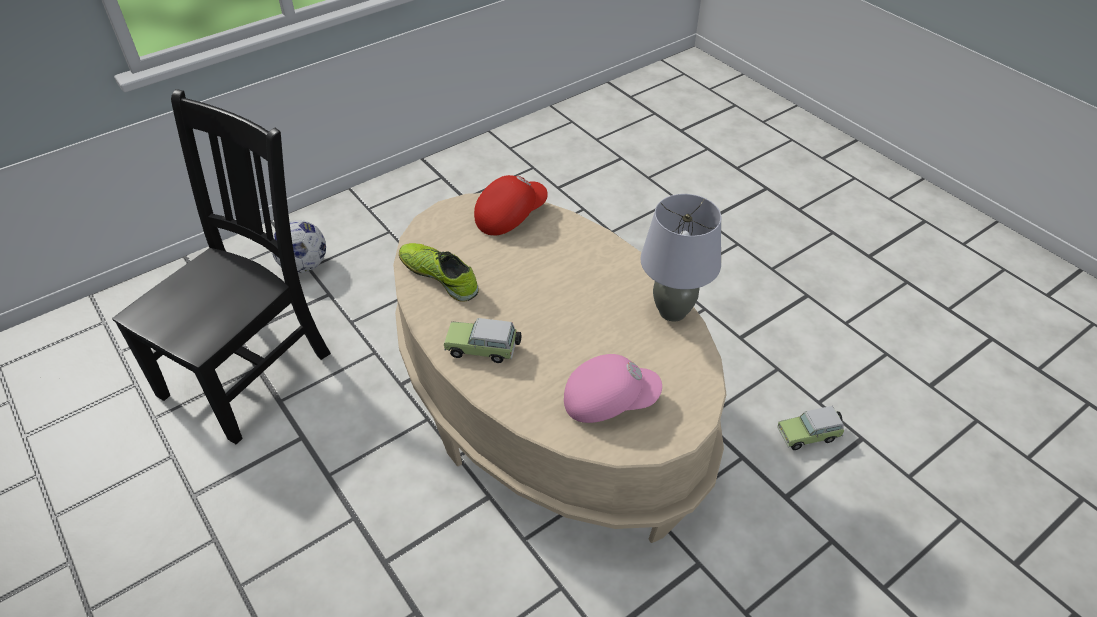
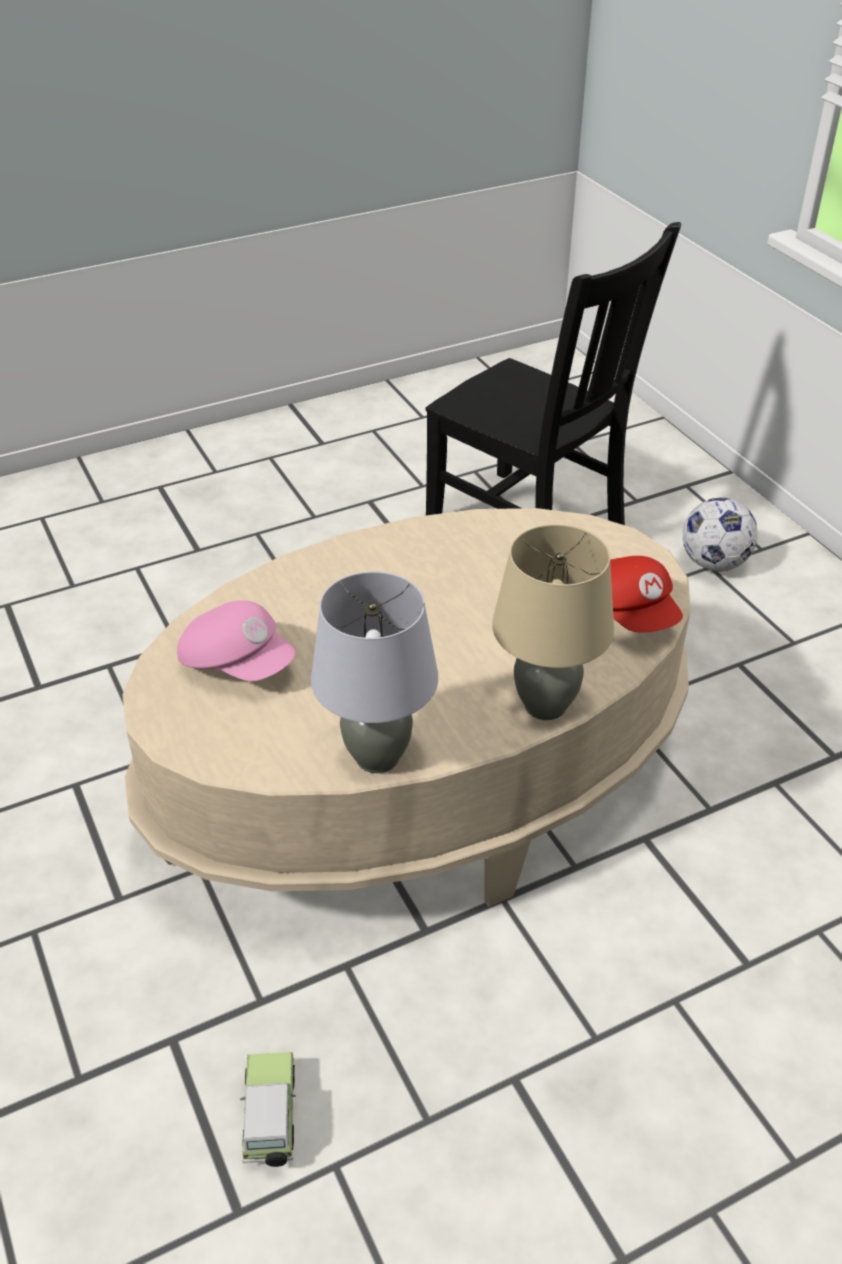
camera: 100 degrees right, 5 degrees down
shoe [399,243,479,302] -> none
toy car [444,318,521,363] -> none
pink cap [564,354,662,423] -> pink cap turned 60 degrees counterclockwise [177,600,296,681]
none -> beige table lamp [492,524,614,720]

